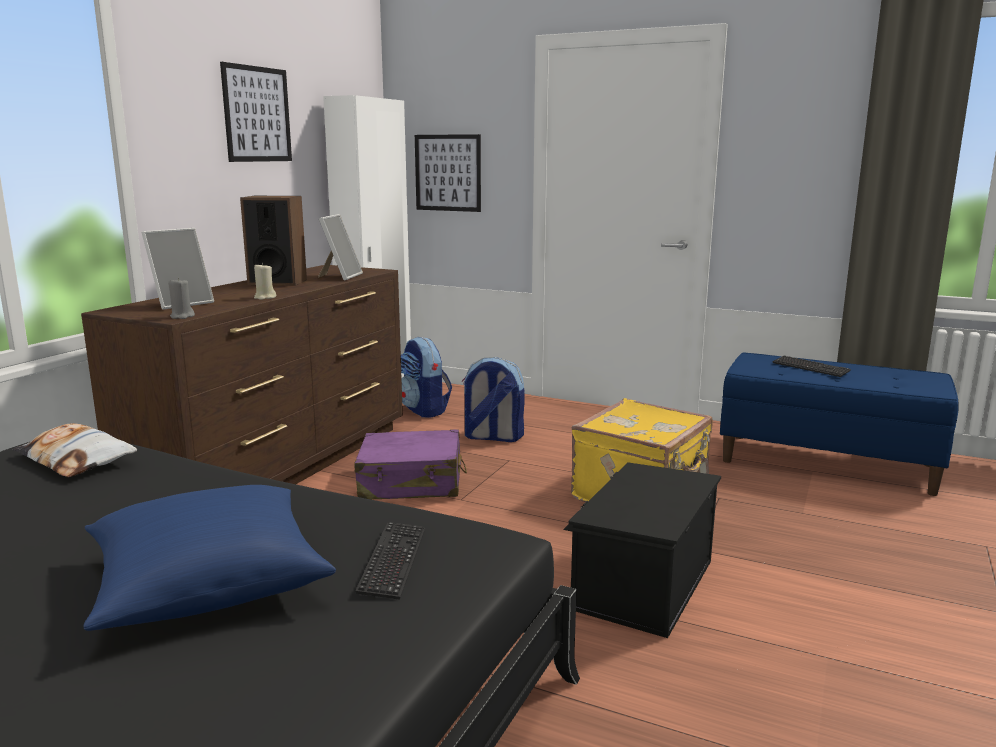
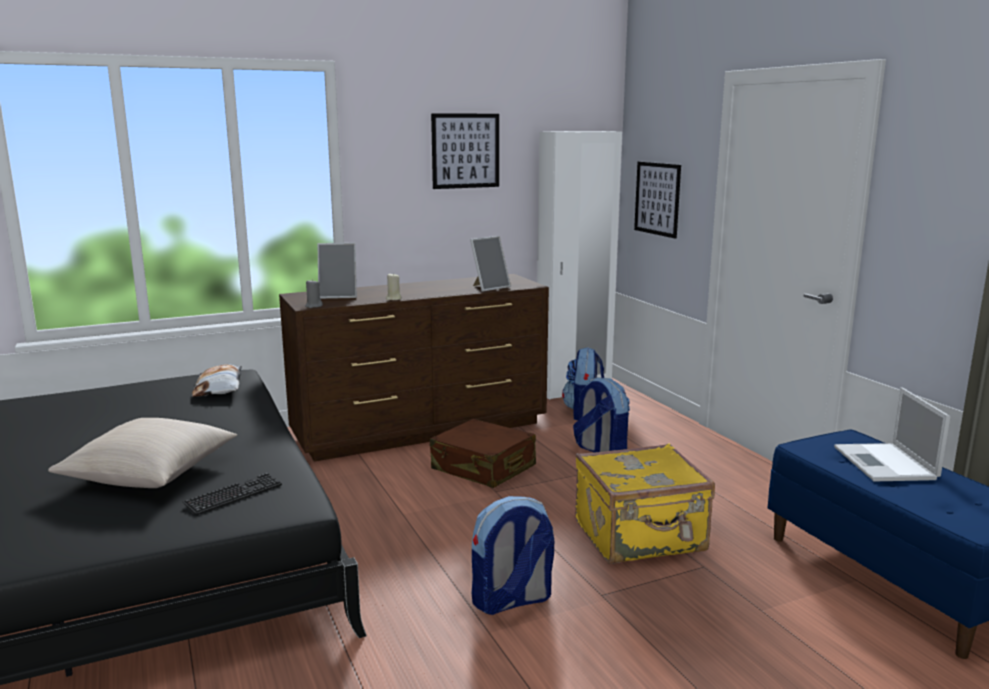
camera: 40 degrees right, 0 degrees up
blue pillow [83,485,336,631] -> beige pillow [48,418,237,488]
speaker [240,196,307,286] -> none
purple suitcase [355,429,467,499] -> brown suitcase [430,419,536,488]
black storage box [563,462,721,638] -> backpack [472,496,554,615]
keyboard [772,356,851,377] -> laptop [834,387,951,481]

